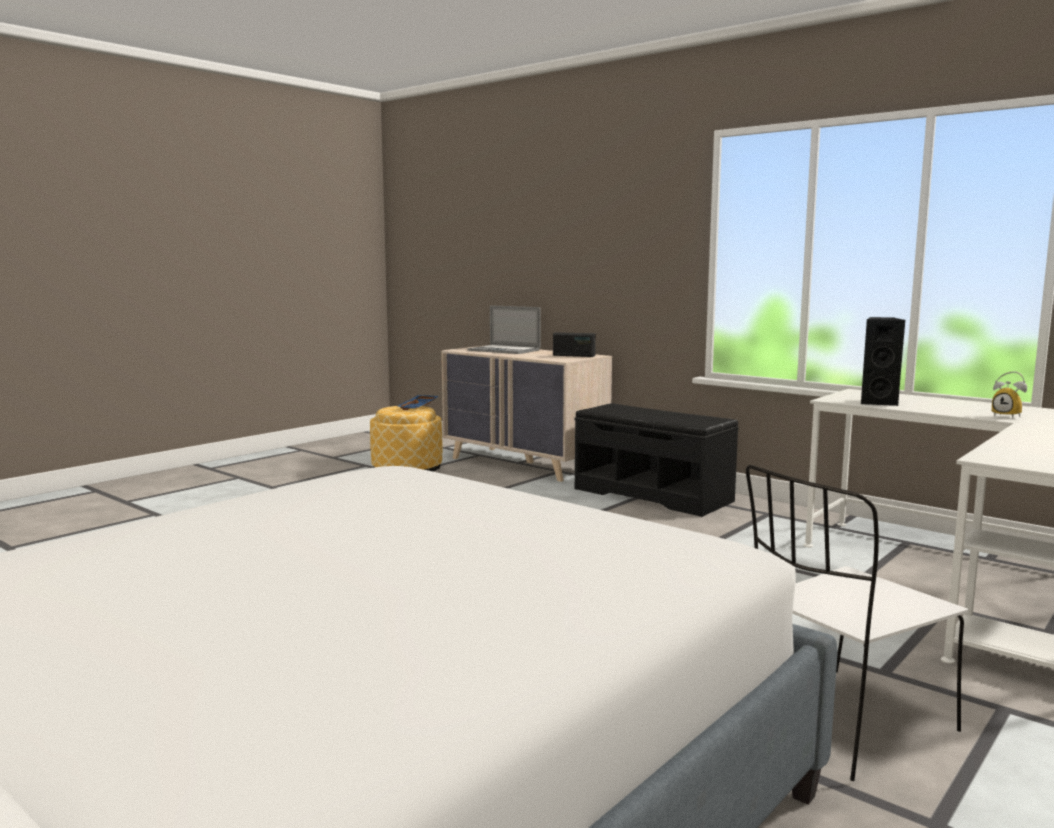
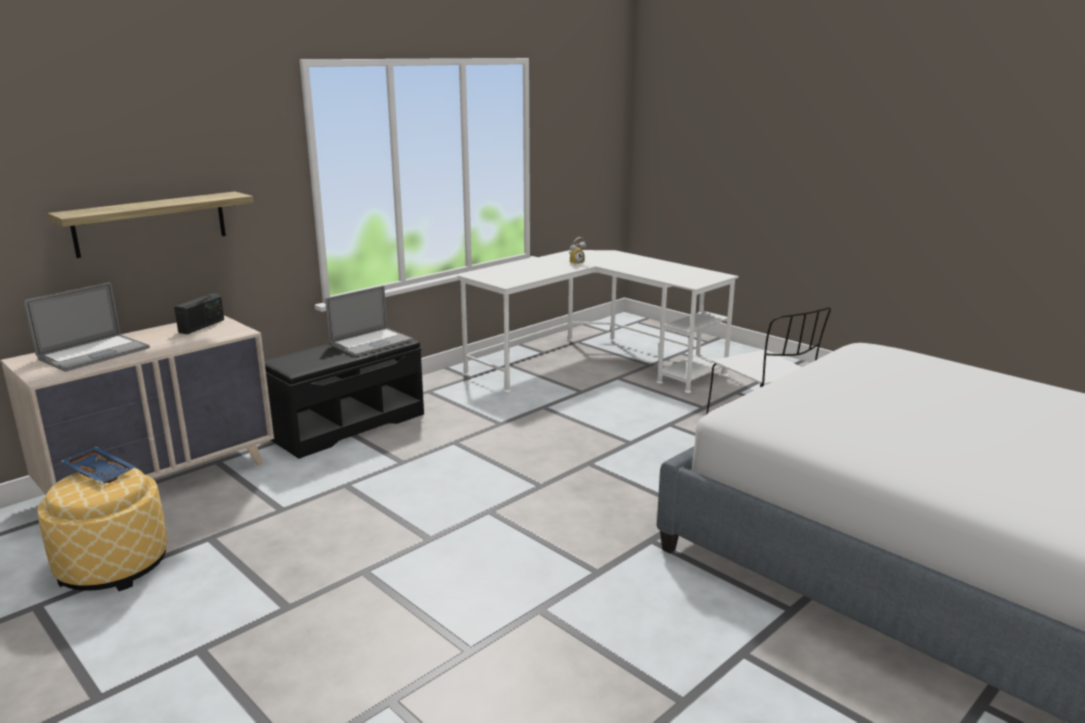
camera: 85 degrees left, 10 degrees up
black speaker [861,317,906,406] -> none
none -> shelf [47,191,254,258]
none -> laptop [325,285,413,356]

